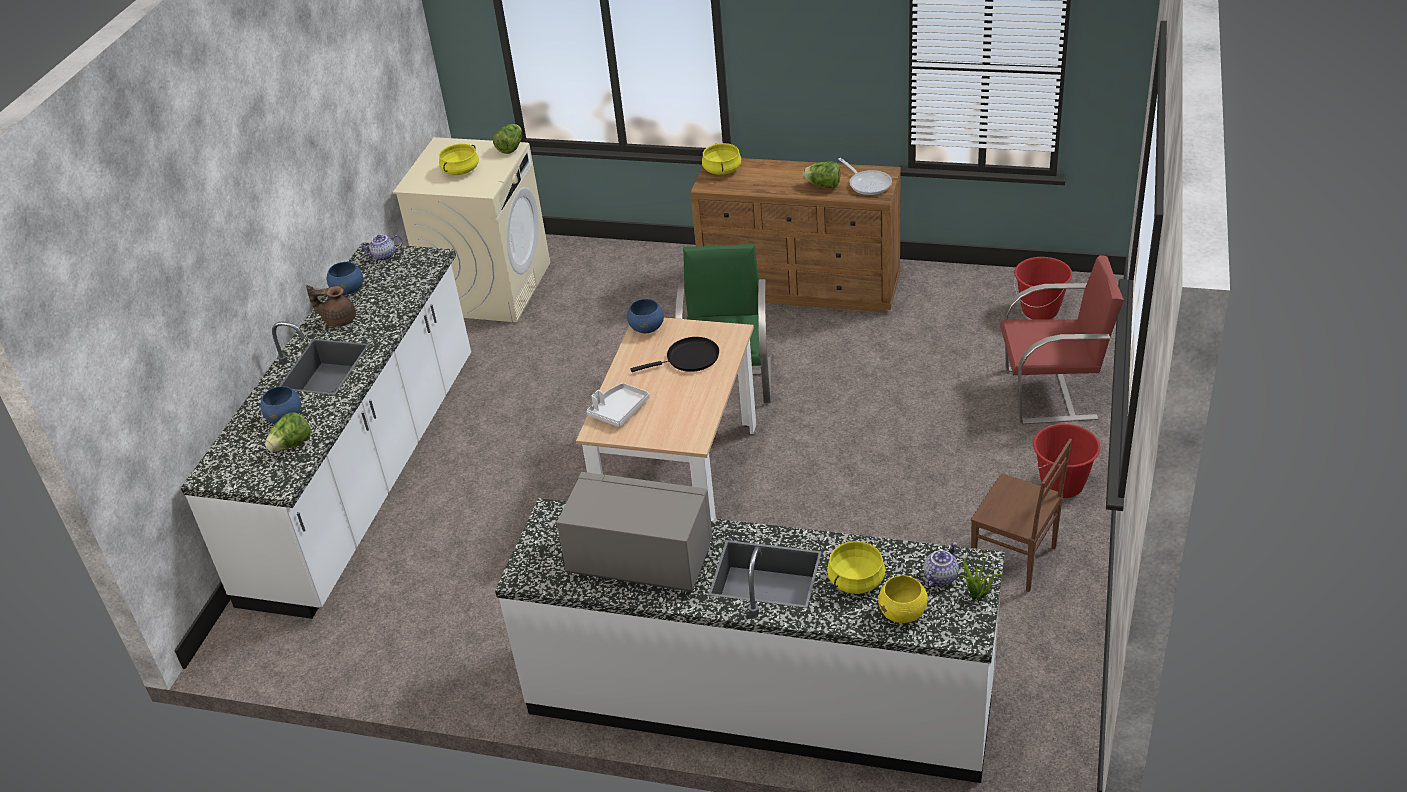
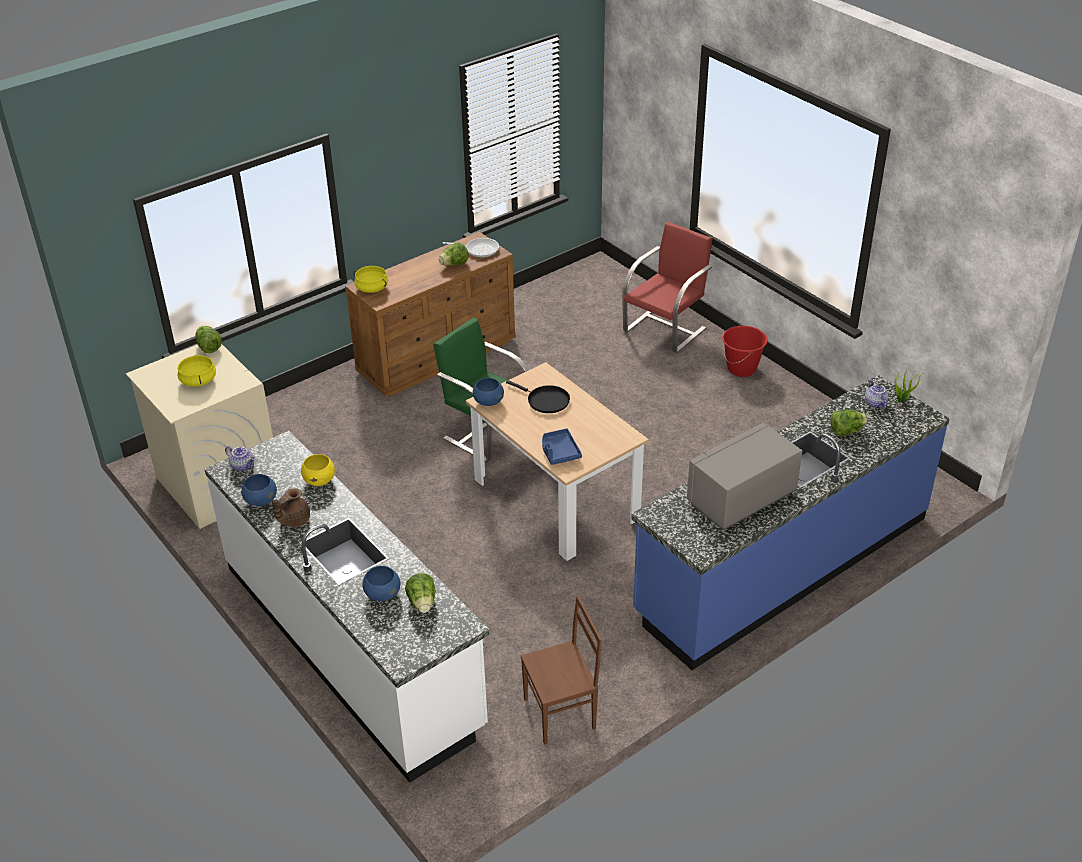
camera: 55 degrees left, 0 degrees up
teapot [359,235,402,261] -> teapot turned 75 degrees counterclockwise [225,446,255,471]
white counter [495,498,1005,783] -> blue counter [631,375,950,670]
white tray [587,383,650,427] -> blue tray [542,428,582,465]
black frying pan [630,337,719,372] -> black frying pan turned 105 degrees clockwise [506,380,570,413]
yellow cooking pot [827,541,885,594] -> lettuce [831,410,868,436]
yellow bowl [878,575,928,623] -> yellow bowl moved to [301,454,335,486]
brown chair [971,439,1072,592] -> brown chair moved to [521,596,602,745]
red bucket [1014,257,1072,320] -> none

